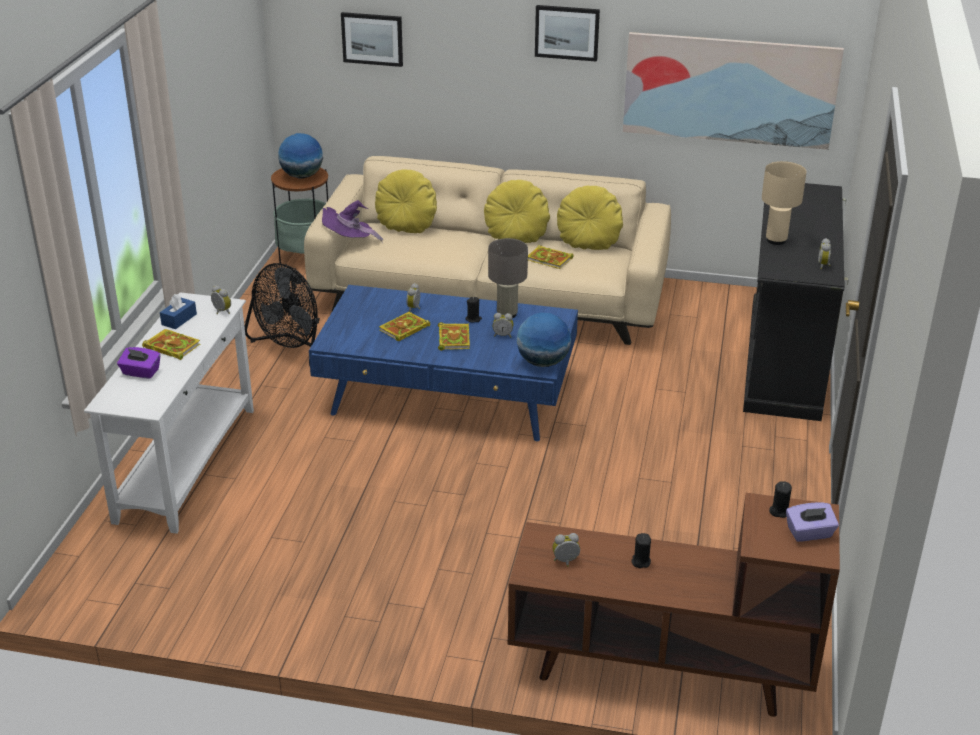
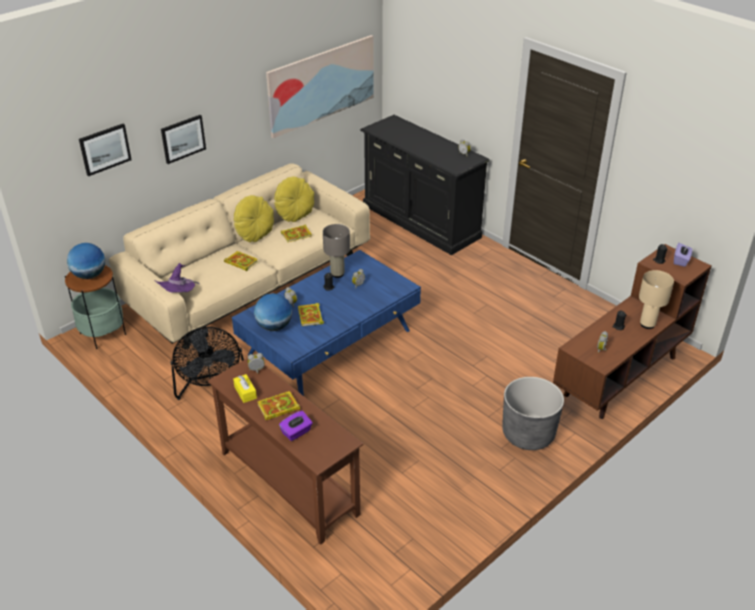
camera: 55 degrees left, 5 degrees up
white console table [84,292,254,534] -> brown console table [208,358,363,545]
blue tissue box [160,294,197,329] -> yellow tissue box [233,374,257,403]
yellow pillow [375,169,437,233] -> none
book [438,322,470,351] -> book moved to [224,251,258,271]
globe [517,312,571,367] -> globe moved to [254,293,292,331]
picture [535,5,600,62] -> picture moved to [161,115,206,164]
beige table lamp [762,161,806,245] -> beige table lamp moved to [639,270,674,329]
none -> grey planter [502,377,564,450]

